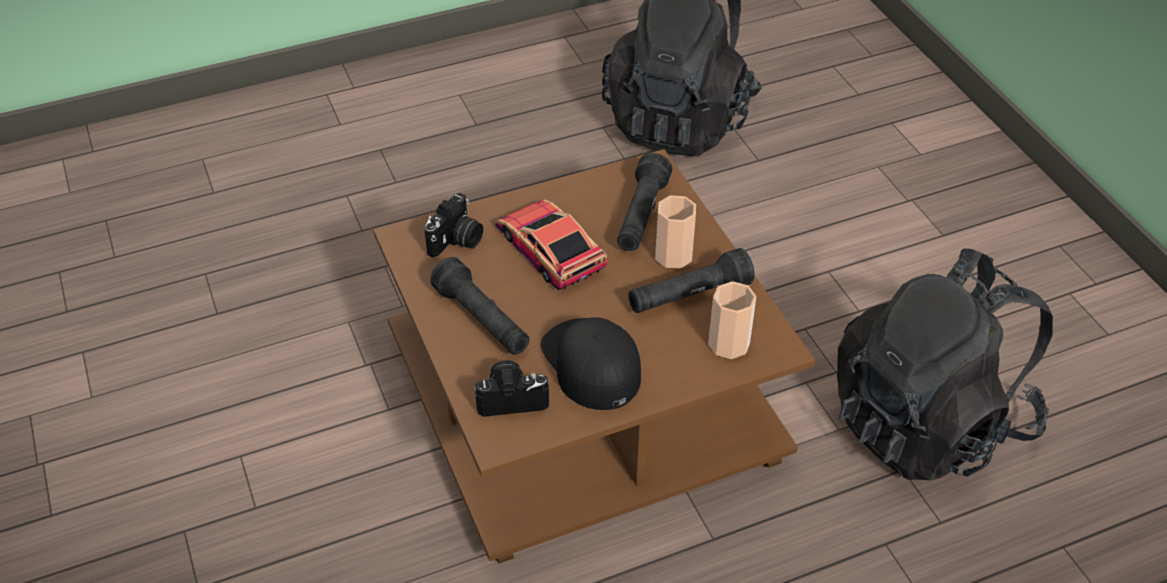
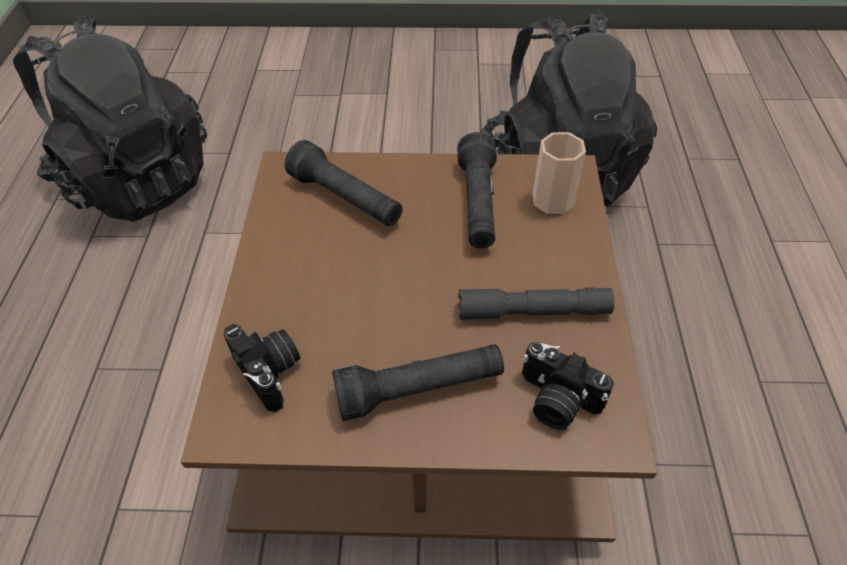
camera: 65 degrees left, 5 degrees up
camera [474,360,549,417] -> camera turned 75 degrees counterclockwise [522,342,614,430]
toy car [495,199,607,290] -> none
black cap [541,317,641,410] -> grey flashlight [458,287,615,320]
cup [655,195,696,268] -> none

